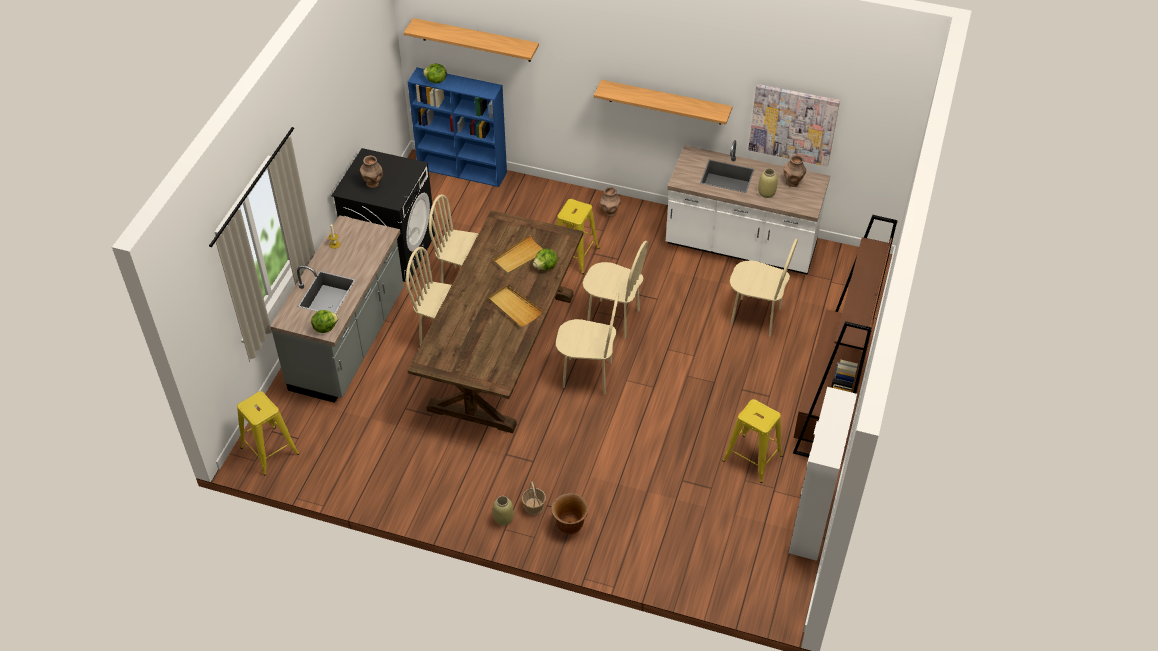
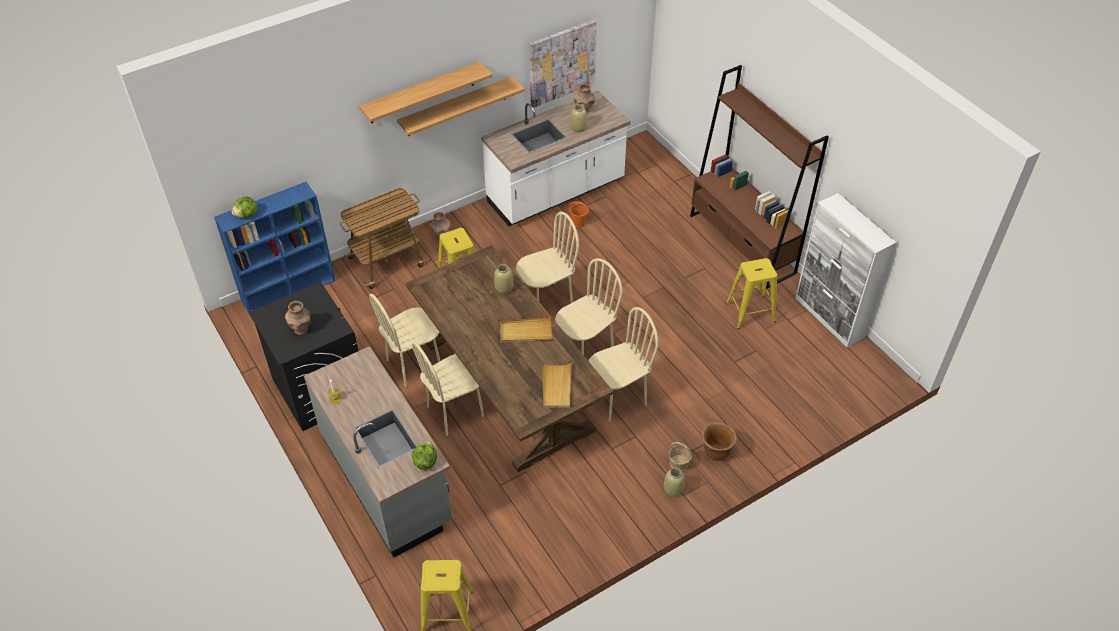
camera: 50 degrees left, 0 degrees up
shelf [404,18,539,62] -> shelf moved to [359,62,493,124]
beige tray [493,235,543,275] -> beige tray moved to [542,362,572,408]
lettuce [533,248,557,270] -> beige vase [494,264,513,294]
beige chair [730,238,798,337] -> beige chair moved to [589,307,659,421]
none -> cart [340,188,424,289]
none -> orange bucket [569,201,590,228]

